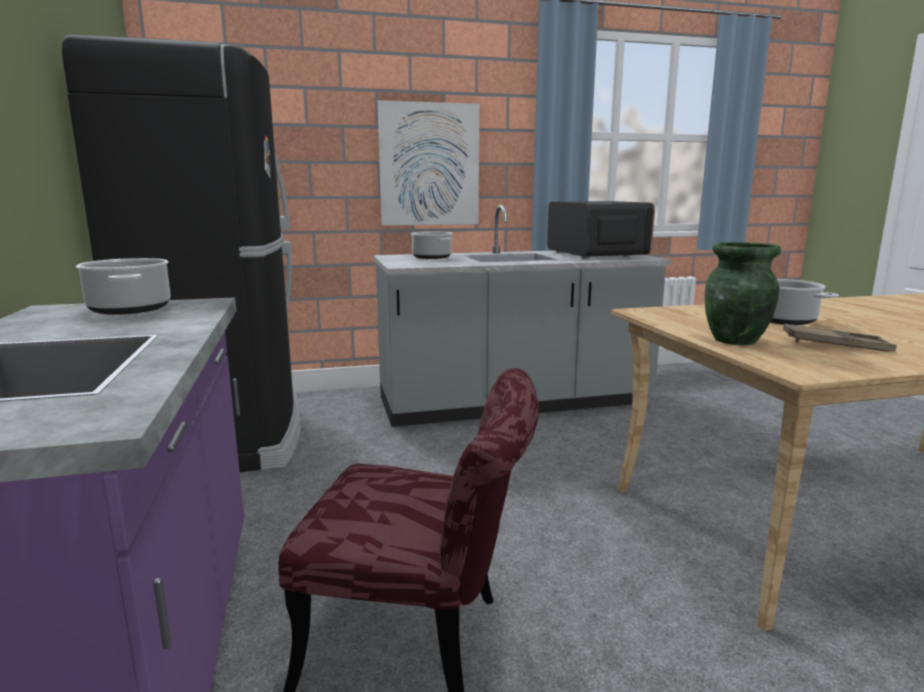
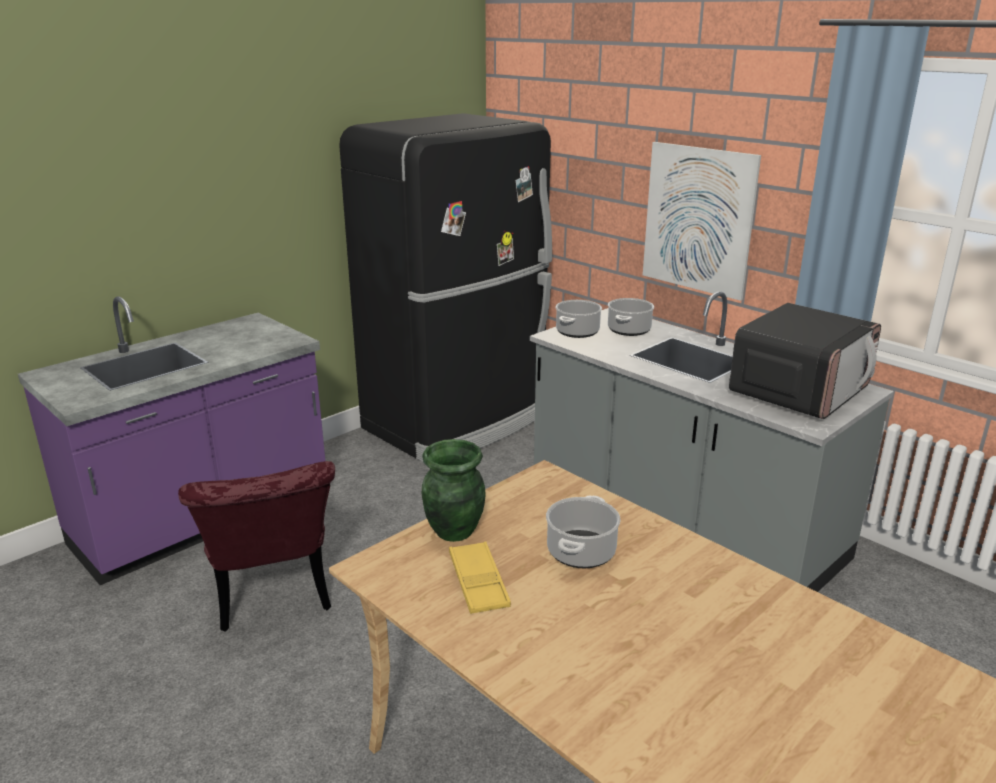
camera: 60 degrees right, 10 degrees up
cooking pot [76,258,171,315] -> cooking pot moved to [556,300,602,338]
brown tray [783,323,897,352] -> yellow tray [449,541,511,614]

